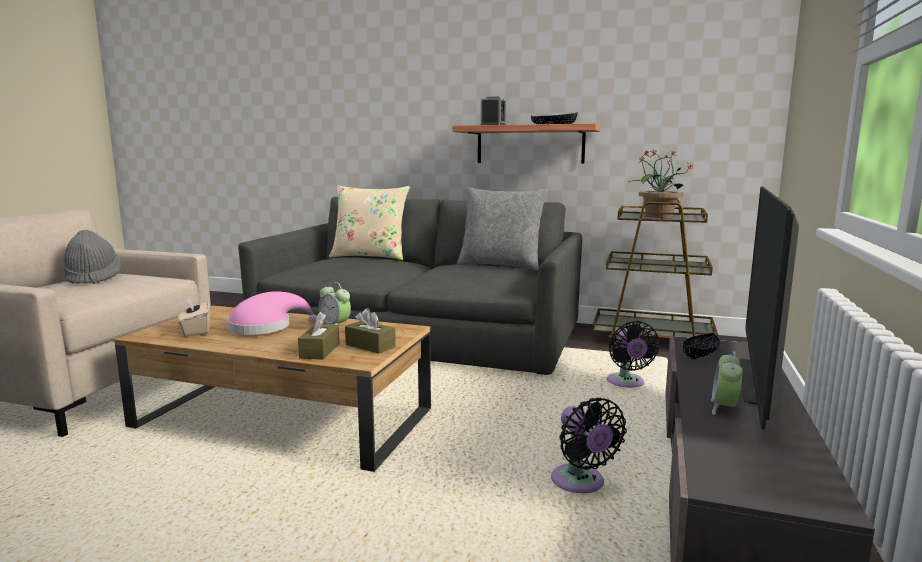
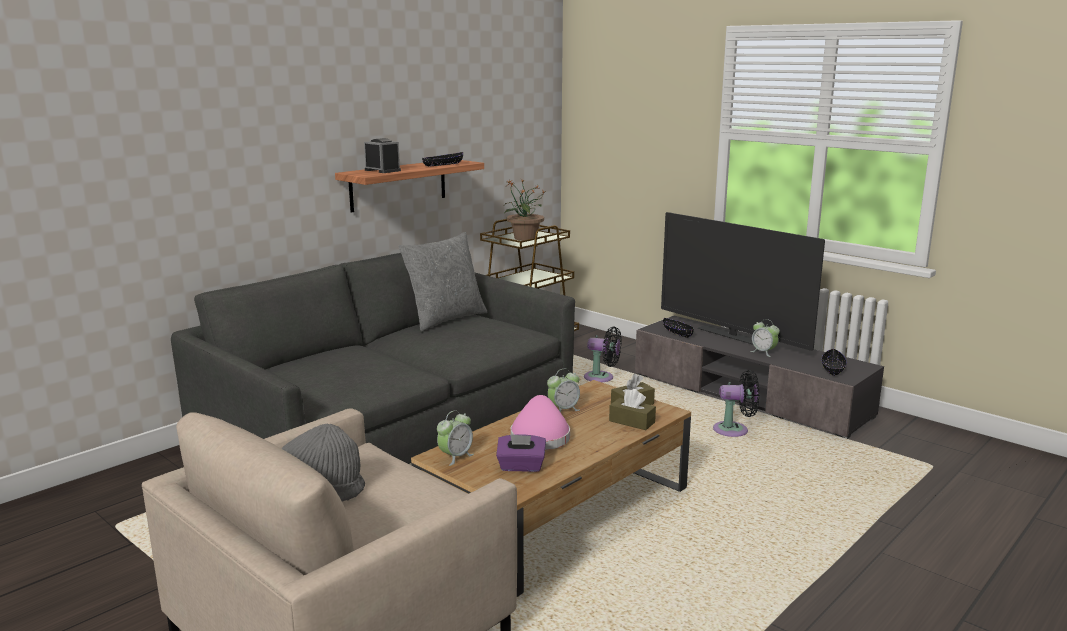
camera: 65 degrees left, 5 degrees up
beige tissue box [178,296,210,336] -> purple tissue box [496,434,546,472]
beige pillow [329,185,410,260] -> none
none -> alarm clock [437,410,474,466]
none -> black bowl [822,349,847,376]

